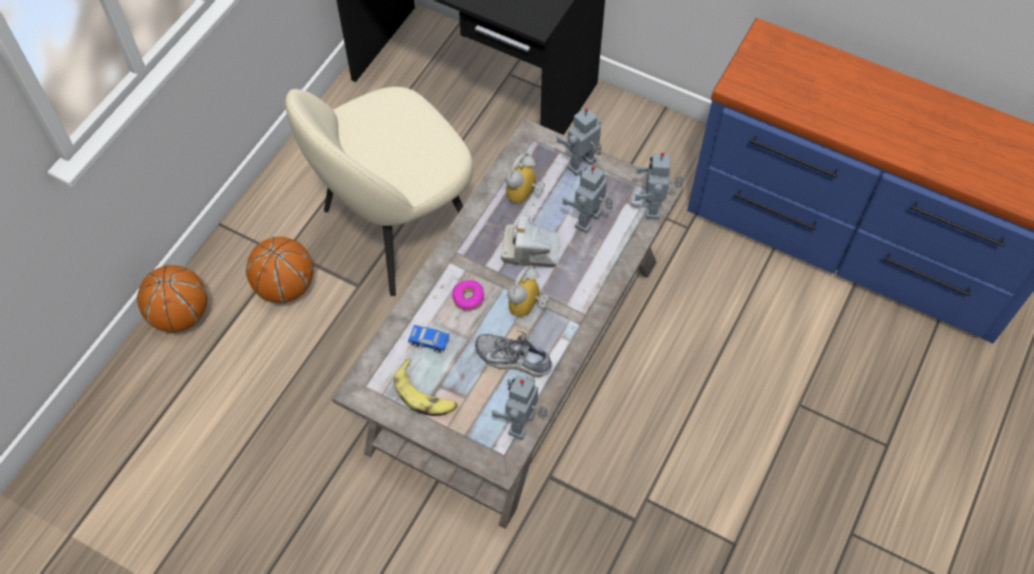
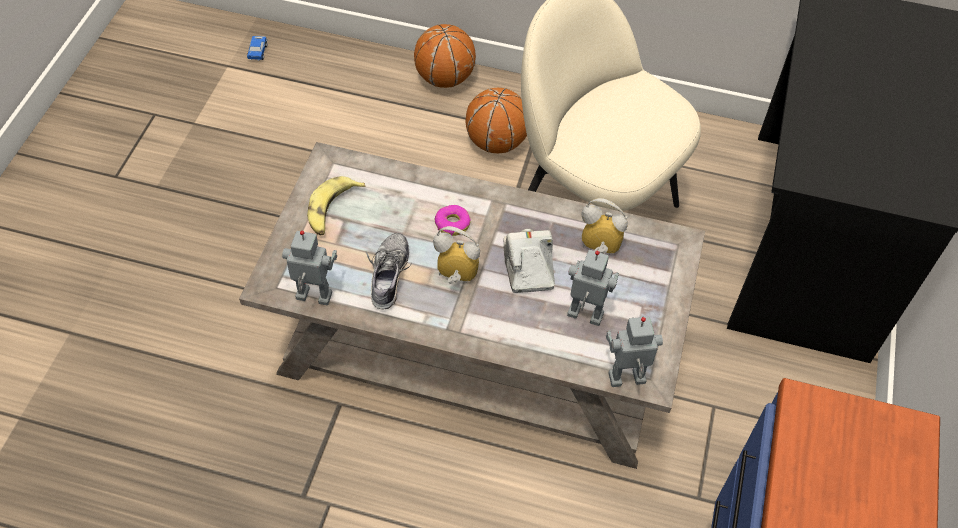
camera: 75 degrees right, 5 degrees down
toy car [408,325,450,353] -> toy car moved to [247,36,267,61]
toy robot [557,107,602,176] -> none

